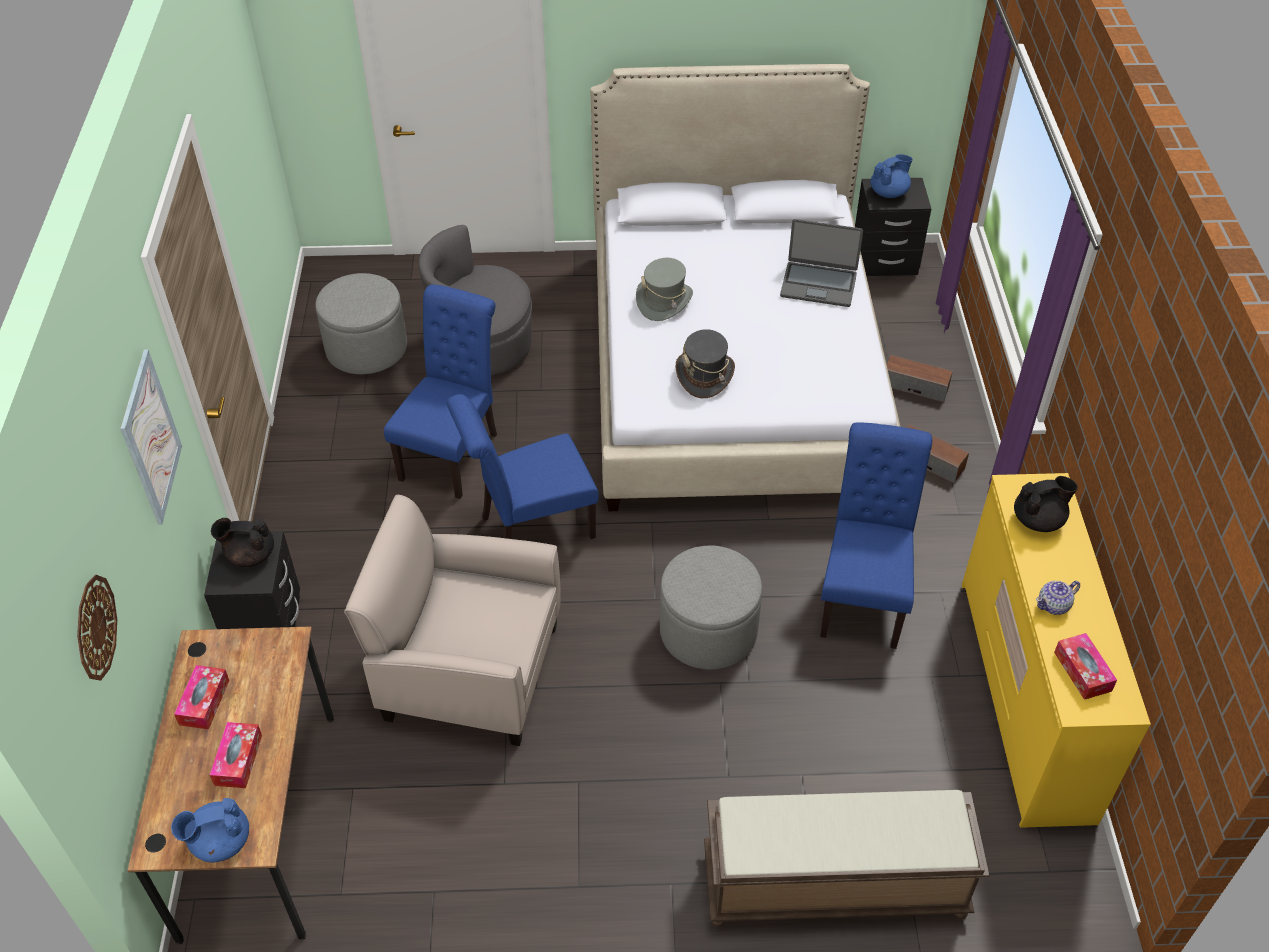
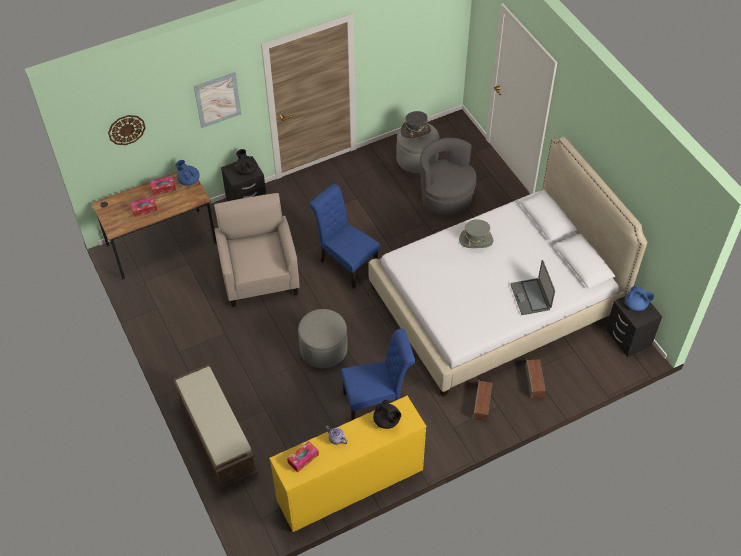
camera: 65 degrees right, 5 degrees up
blue teapot [171,798,249,863] -> blue teapot moved to [175,160,200,186]
blue chair [384,284,497,499] -> none
grey hat [676,329,735,398] -> grey hat moved to [401,111,431,138]

